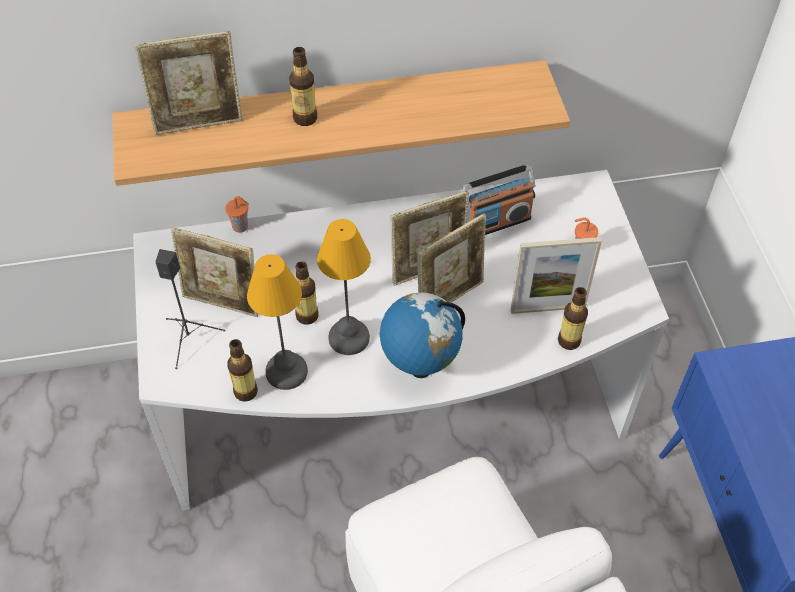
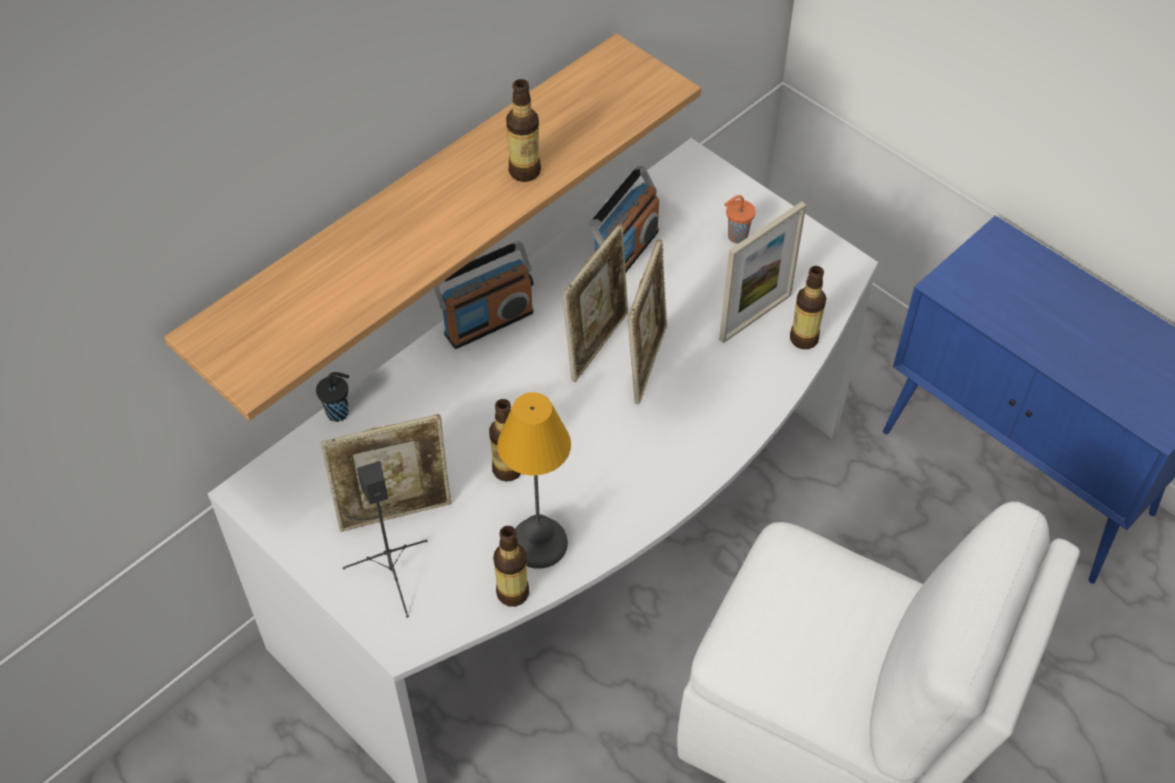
camera: 35 degrees left, 0 degrees up
picture frame [135,31,243,135] -> none
orange cup [225,196,249,233] -> black cup [316,372,349,422]
bottle [289,47,317,126] -> bottle moved to [506,79,541,182]
table lamp [317,219,371,355] -> none
globe [380,292,465,378] -> none
none -> radio [434,241,534,349]

